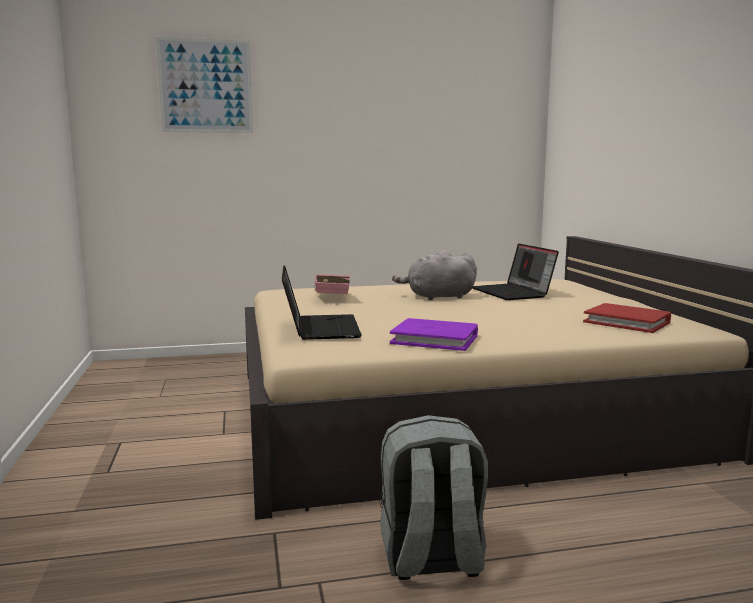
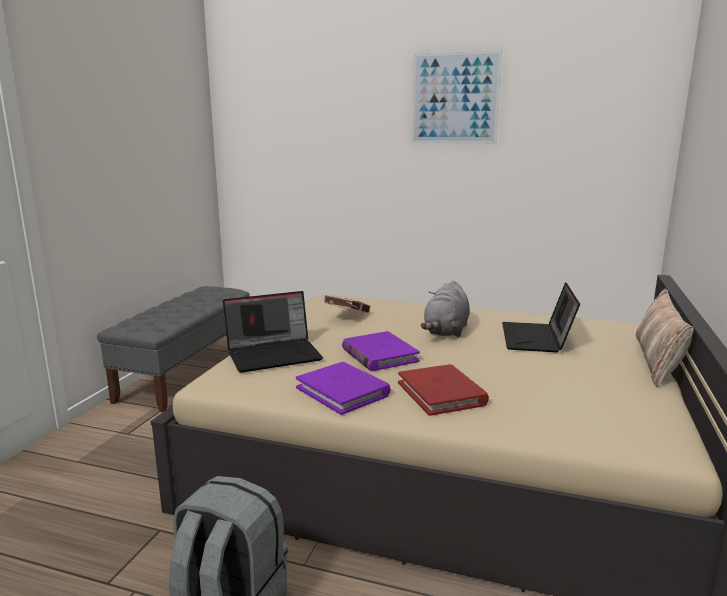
camera: 30 degrees right, 5 degrees up
picture [156,37,253,133] -> picture moved to [412,50,502,144]
laptop [282,265,361,340] -> laptop turned 45 degrees clockwise [223,291,323,373]
grey plush toy [392,250,477,300] -> grey plush toy turned 90 degrees counterclockwise [421,281,470,337]
red book [583,303,671,333] -> red book moved to [398,364,489,416]
none -> grey bench [97,286,250,412]
none -> purple book [342,331,420,371]
none -> pillow [636,289,694,387]

